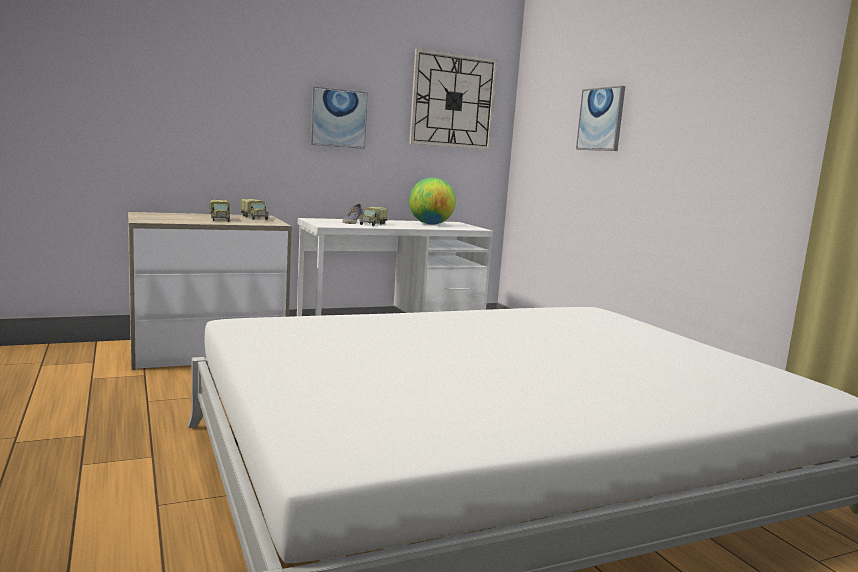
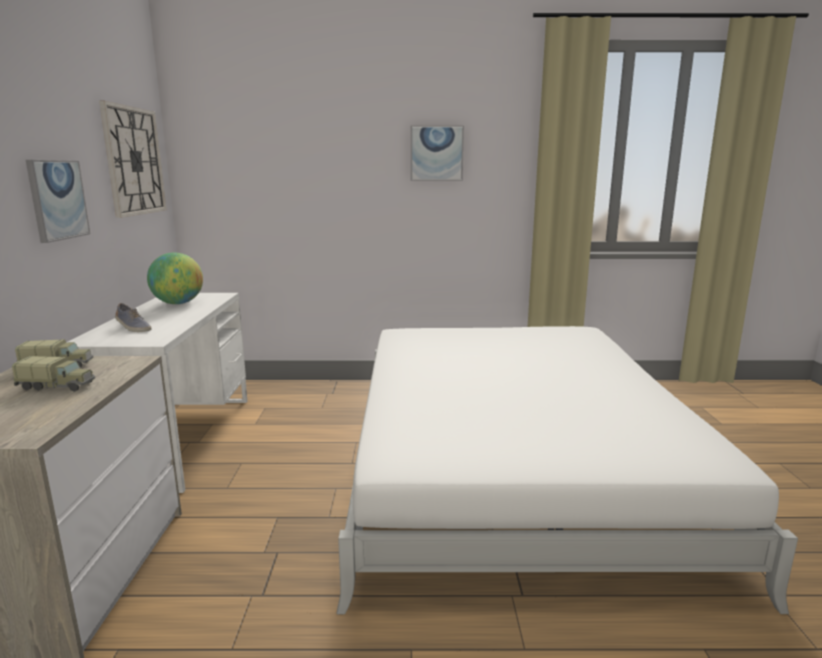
camera: 65 degrees left, 5 degrees up
toy truck [359,207,388,226] -> none
picture [576,86,625,151] -> picture moved to [410,125,464,181]

